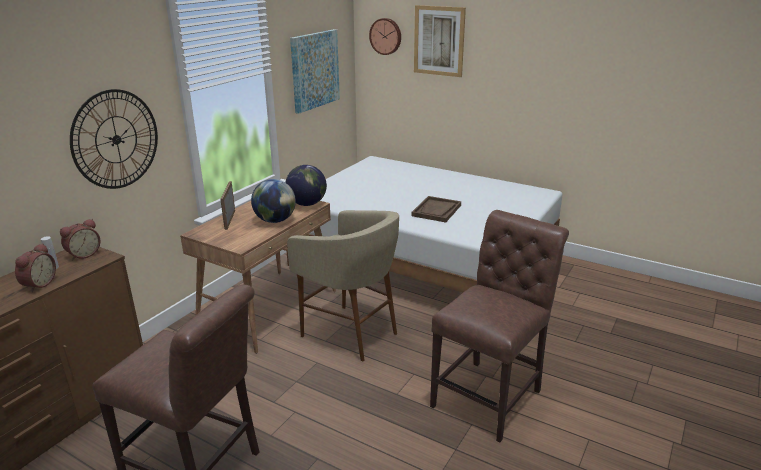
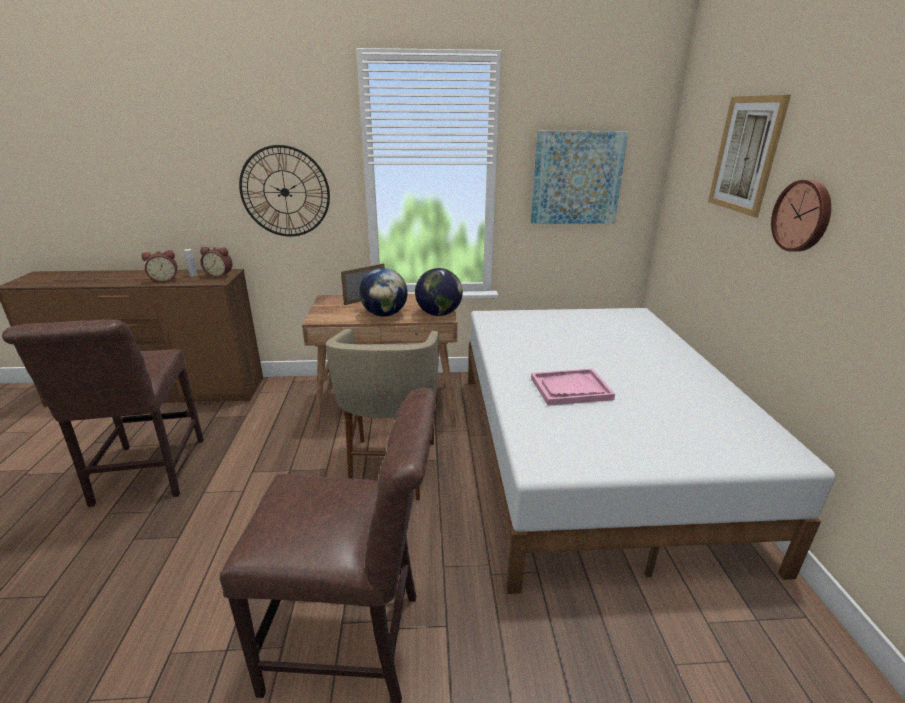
camera: 55 degrees right, 0 degrees up
wall clock [369,18,401,55] -> wall clock moved to [771,180,831,252]
brown tray [411,196,461,223] -> pink tray [531,369,615,406]

